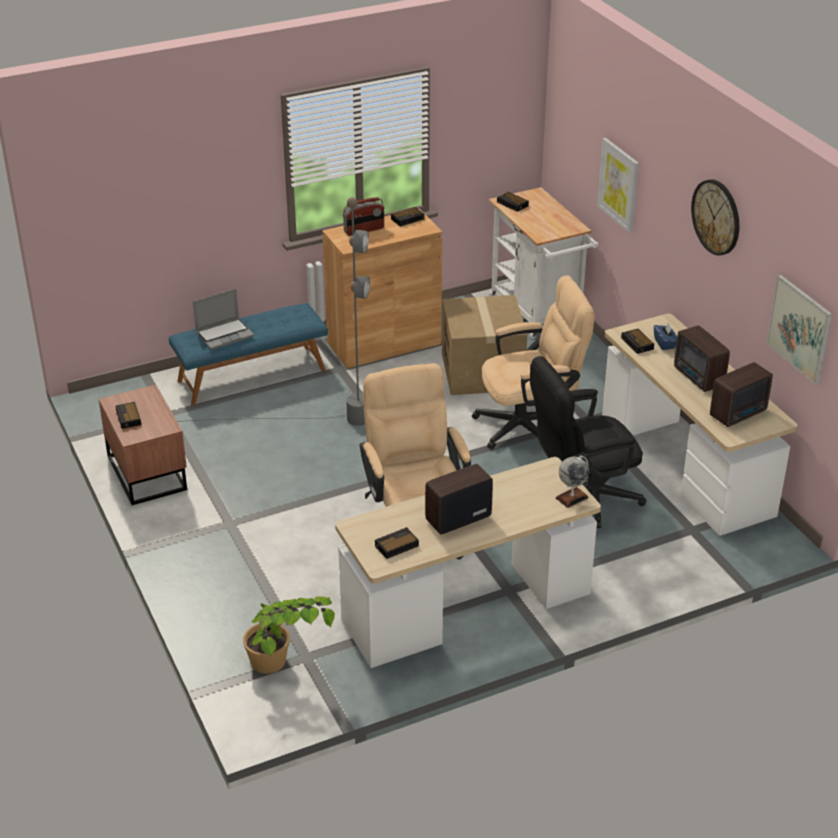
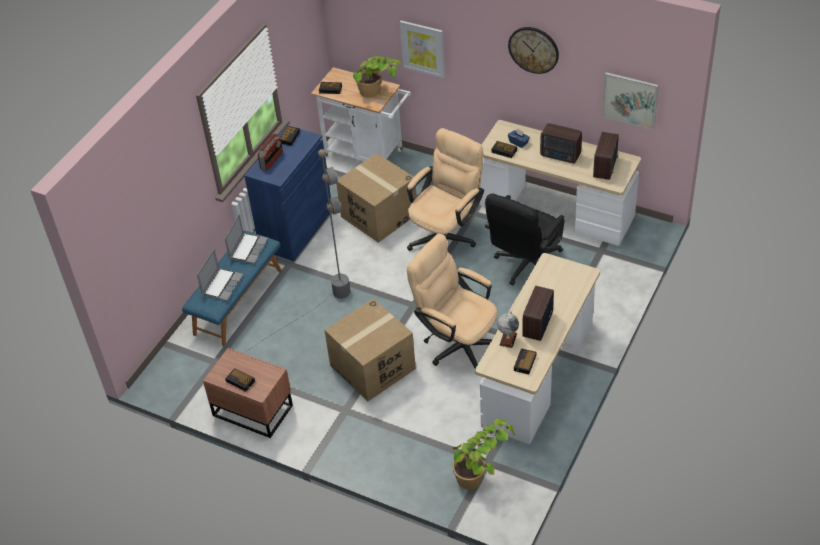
camera: 35 degrees left, 10 degrees up
brown cabinet [322,209,442,369] -> blue cabinet [244,125,331,261]
globe [556,456,589,508] -> globe moved to [497,311,519,348]
none -> laptop [225,214,268,264]
none -> cardboard box [324,299,416,401]
none -> potted plant [353,56,401,97]

